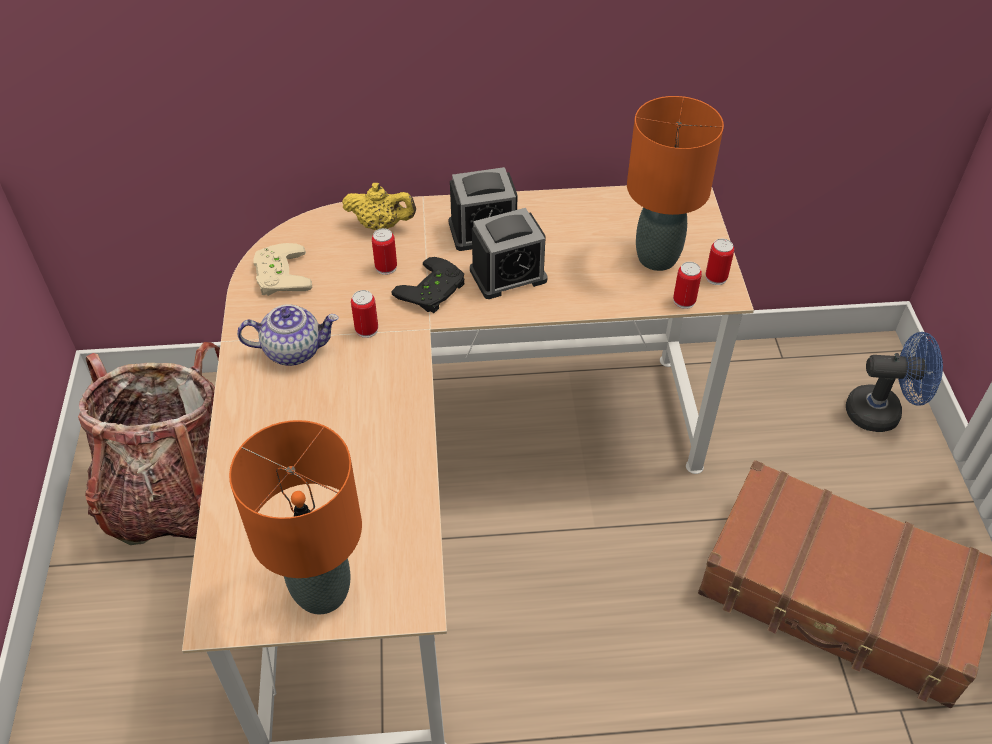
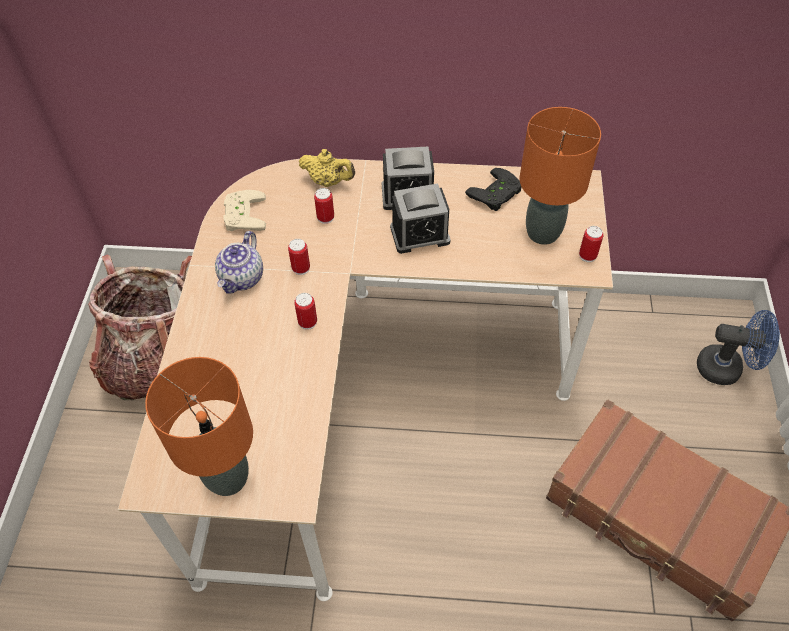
camera: 10 degrees right, 5 degrees up
teapot [237,304,338,366] -> teapot turned 105 degrees clockwise [215,231,263,294]
black game controller [391,257,465,313] -> black game controller moved to [465,168,521,211]
can [673,262,702,309] -> can moved to [294,293,317,330]

